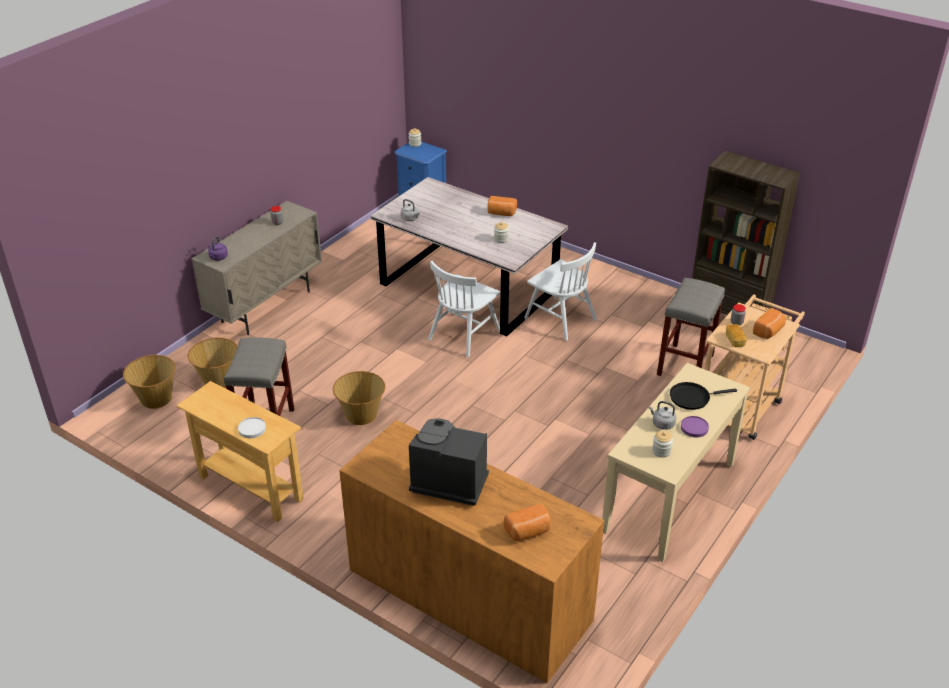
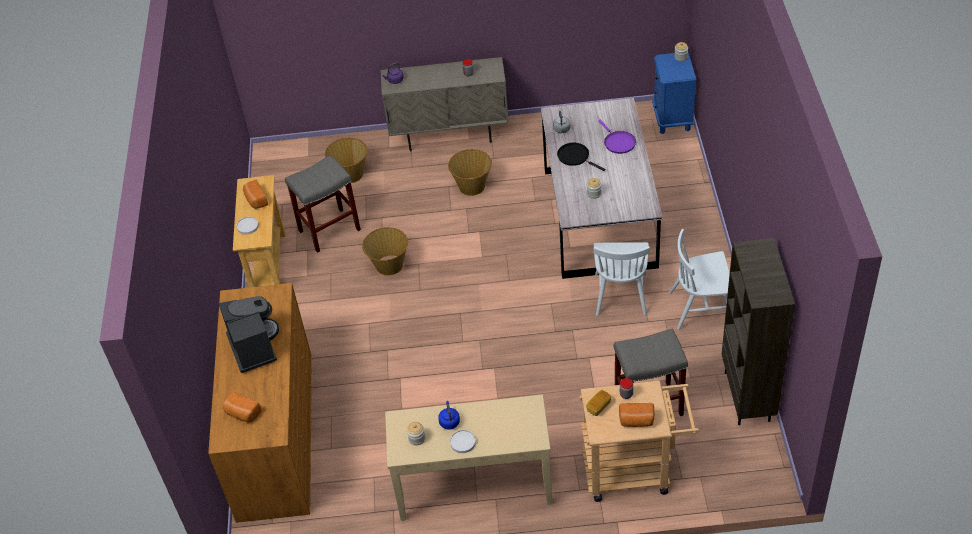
camera: 55 degrees right, 10 degrees up
basket [123,355,176,409] -> basket moved to [448,149,492,196]
white chair [428,261,500,357] -> white chair moved to [669,229,730,330]
bread [488,196,517,216] -> bread moved to [243,180,268,209]
grey kettle [649,401,676,430] -> blue kettle [438,401,460,430]
black frying pan [670,382,737,410] -> black frying pan moved to [557,143,605,171]
purple plate [681,416,709,437] -> white plate [450,430,476,453]
none -> purple frying pan [598,120,636,154]

